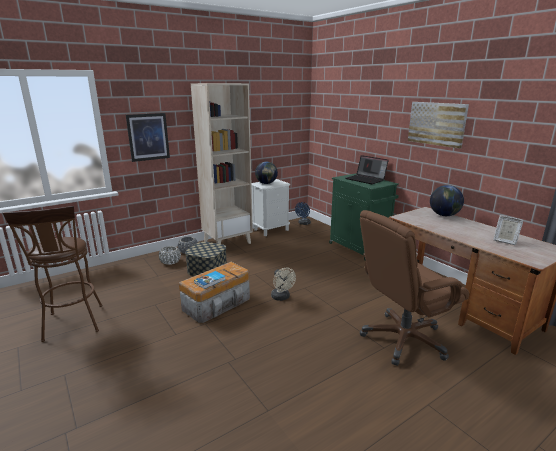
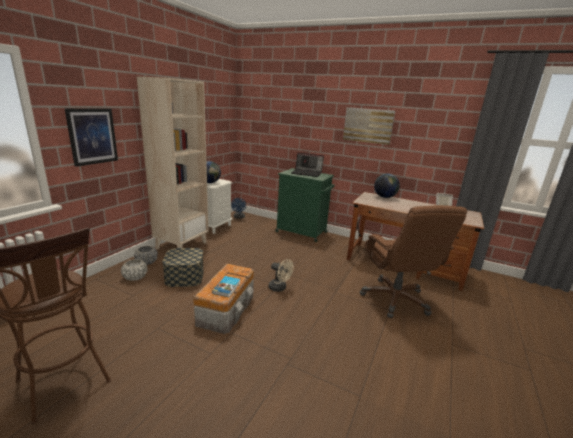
camera: 30 degrees left, 0 degrees up
brown office chair [360,210,469,366] -> brown office chair turned 45 degrees counterclockwise [360,205,467,318]

